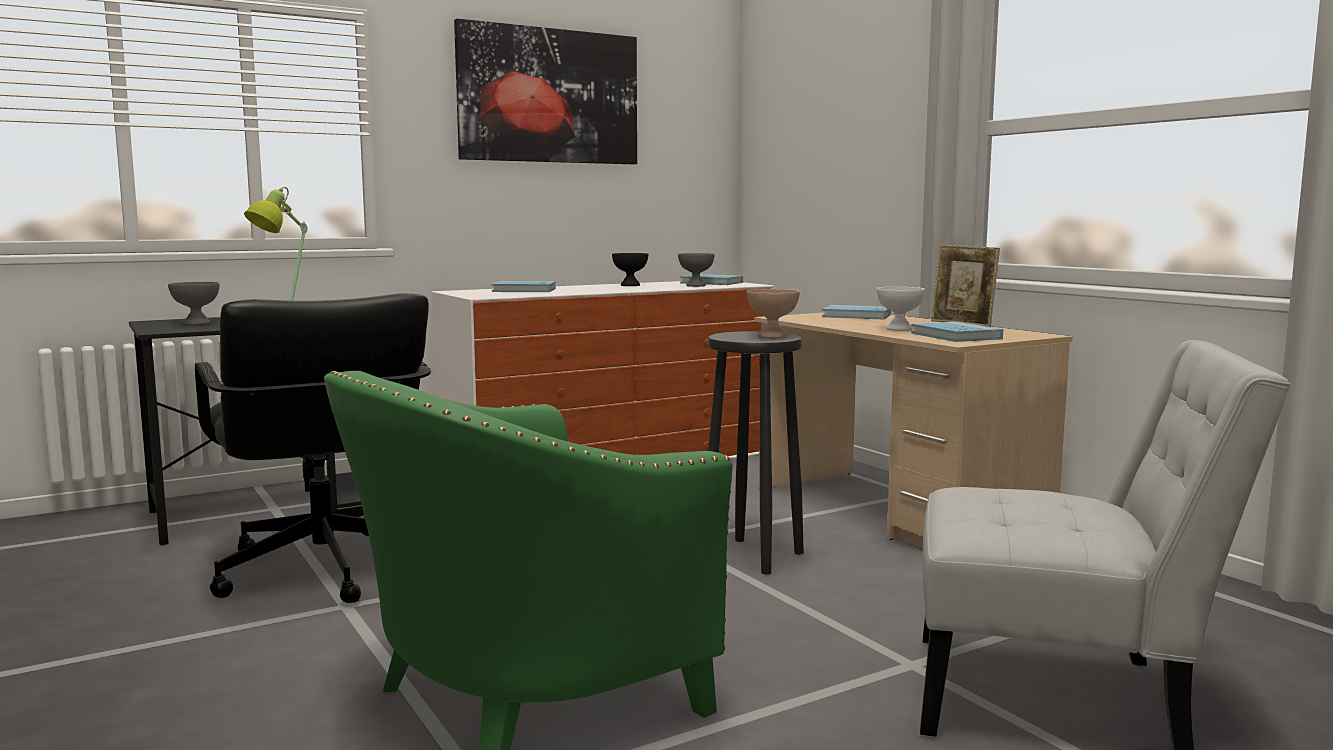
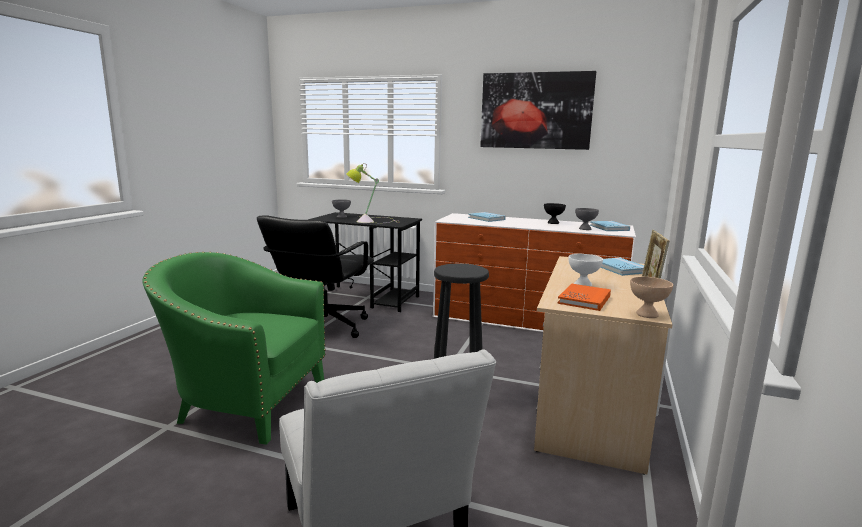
camera: 50 degrees right, 5 degrees up
beige bowl [747,289,800,338] -> beige bowl moved to [630,277,673,318]
blue book [911,322,1003,342] -> orange book [558,284,611,311]

